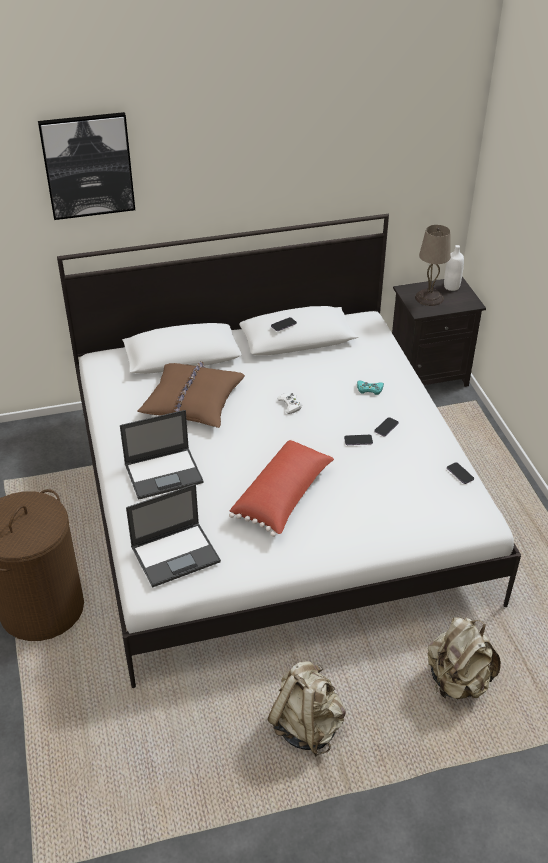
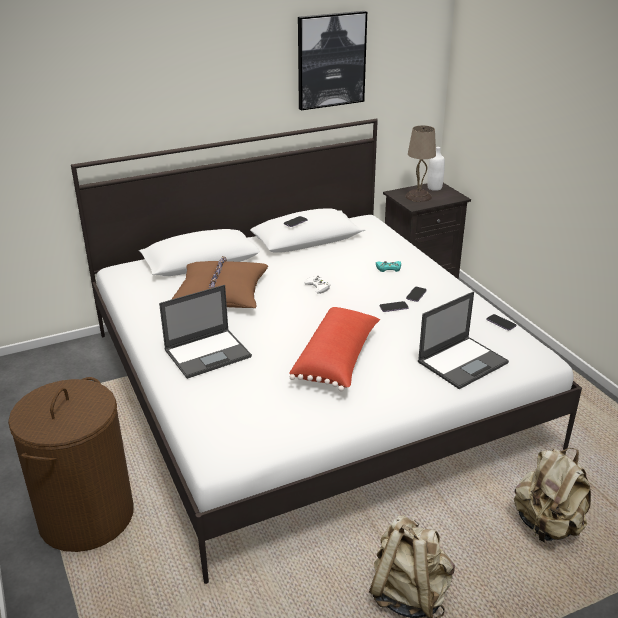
camera: 10 degrees left, 10 degrees down
picture [38,112,135,220] -> picture moved to [298,11,367,111]
laptop [126,484,221,587] -> laptop moved to [418,291,509,389]

